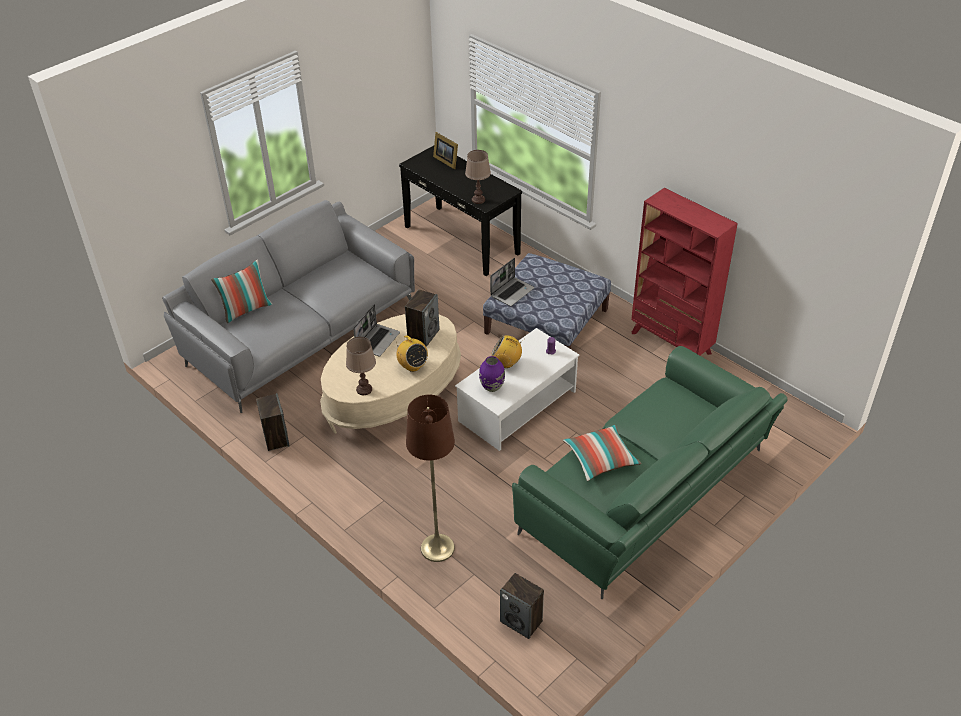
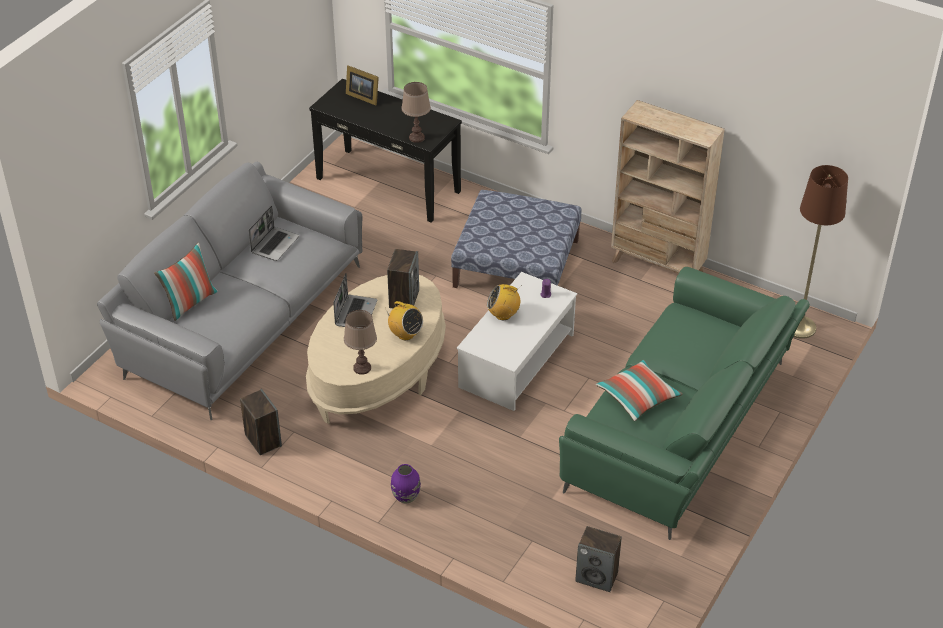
camera: 15 degrees left, 0 degrees up
brown floor lamp [406,395,455,562] -> brown floor lamp moved to [793,165,848,339]
purple vase [479,356,505,392] -> purple vase moved to [391,464,421,503]
laptop [490,258,534,306] -> laptop moved to [248,205,299,261]
red bookcase [631,188,738,355] -> beige bookcase [611,100,725,274]

